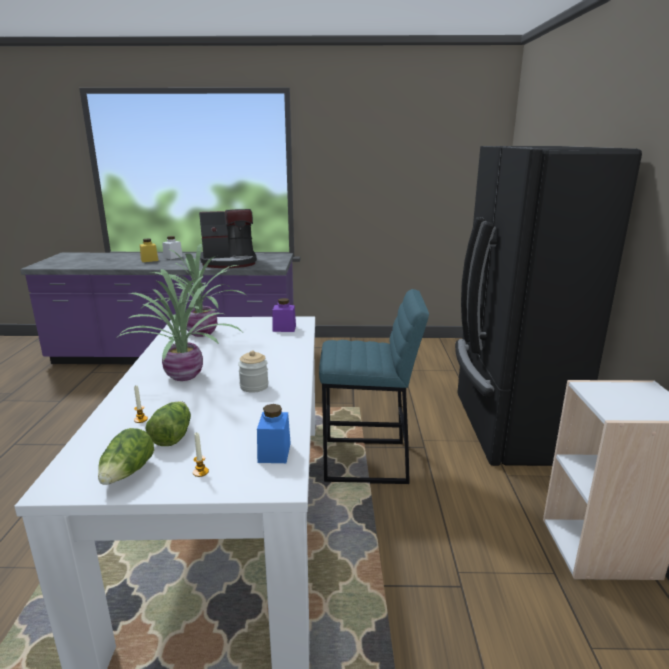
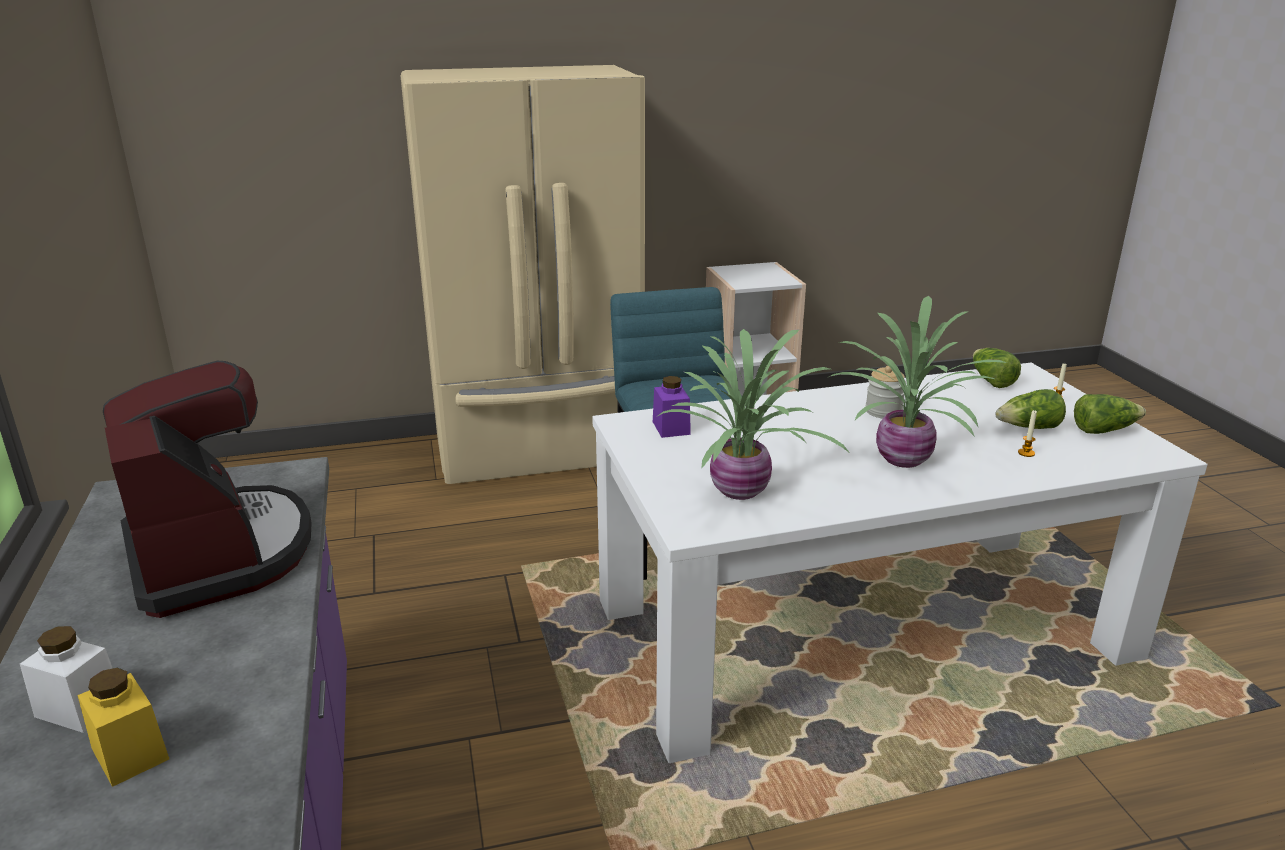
camera: 105 degrees left, 5 degrees up
blue jar [257,404,291,463] -> lettuce [973,348,1021,388]
black fridge [455,146,642,466] -> beige fridge [401,65,645,484]

